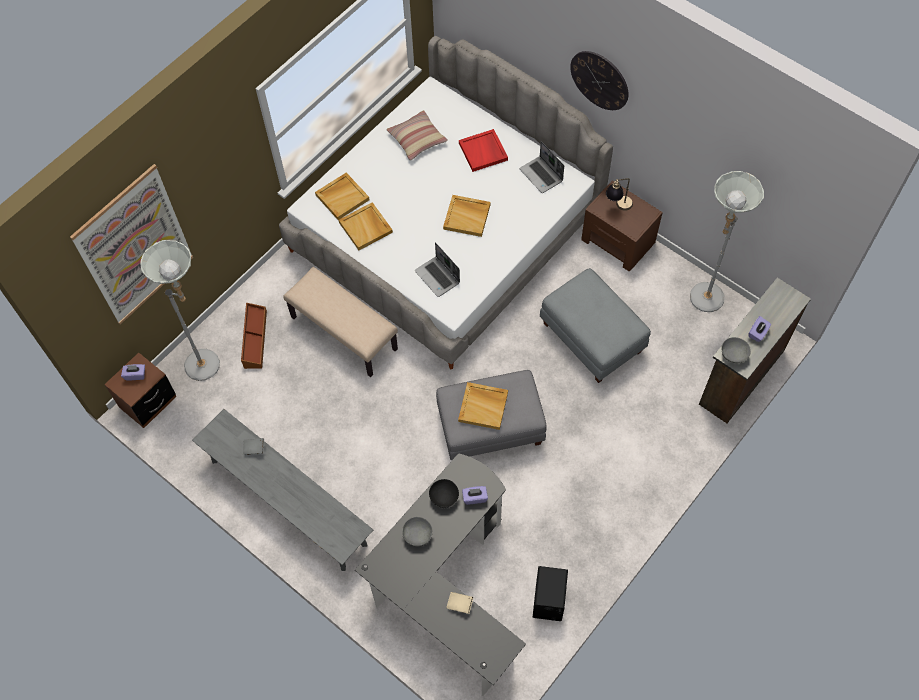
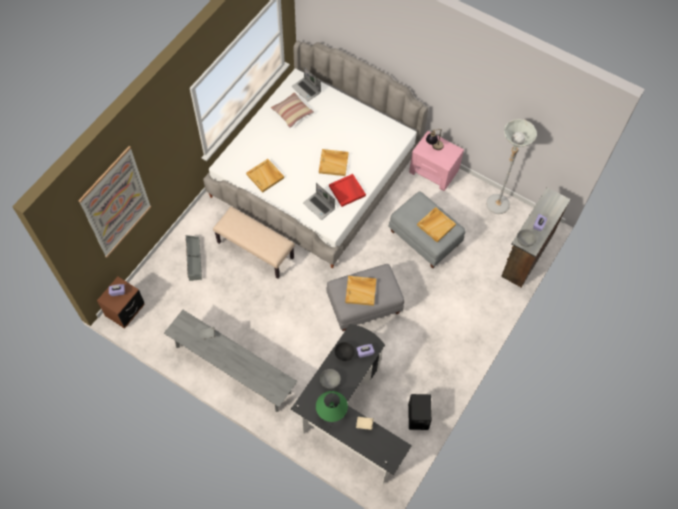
camera: 10 degrees left, 0 degrees up
grey floor lamp [140,240,220,381] -> none
brown storage box [241,303,267,369] -> grey storage box [186,235,202,281]
beige tray [315,172,369,220] -> beige tray moved to [417,207,456,242]
red tray [459,129,508,172] -> red tray moved to [329,174,366,207]
laptop [520,141,564,193] -> laptop moved to [292,67,321,101]
wall clock [570,51,629,110] -> none
brown nightstand [581,181,663,272] -> pink nightstand [409,131,464,191]
none -> green table lamp [316,391,348,422]

